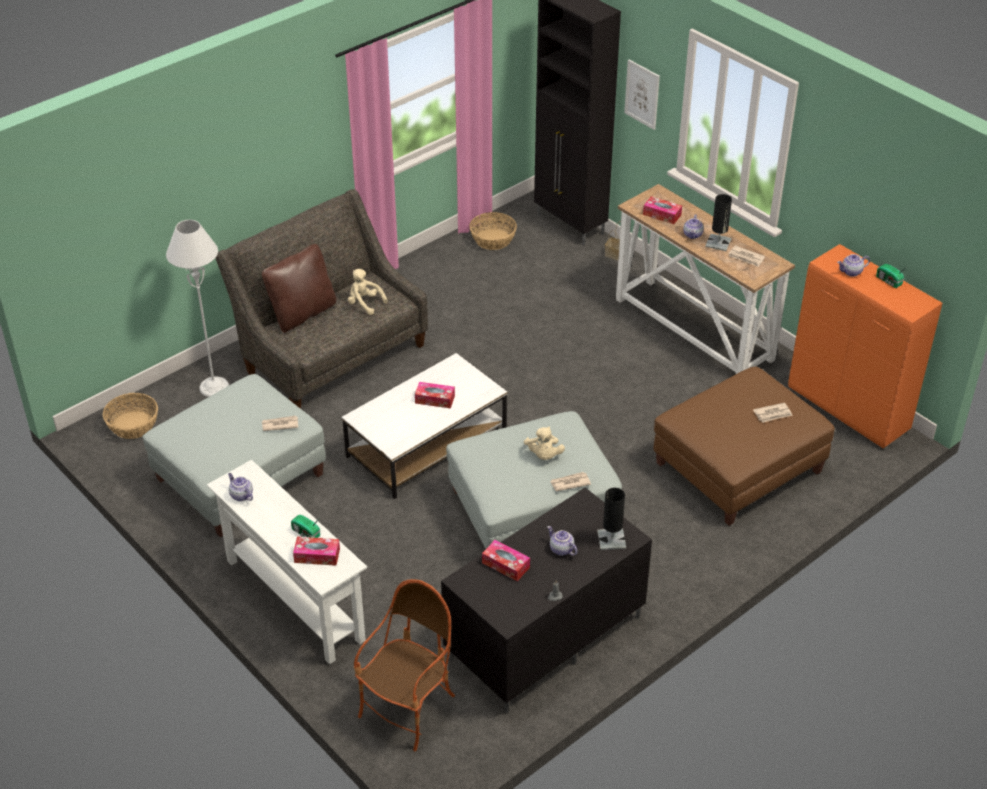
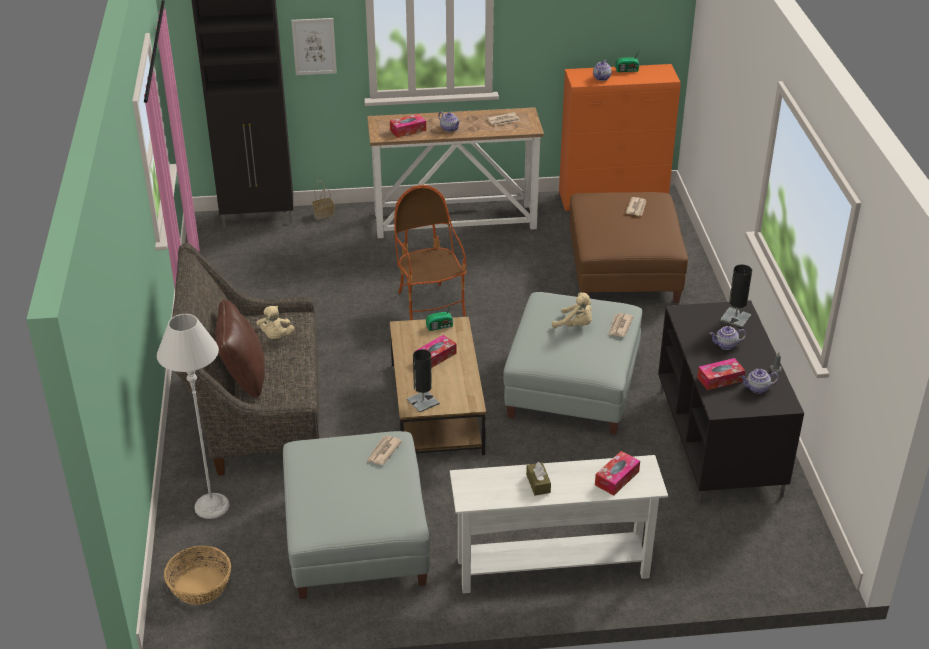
camera: 55 degrees left, 5 degrees down
teapot [228,473,253,501] -> teapot moved to [740,369,778,394]
radio [291,515,320,538] -> radio moved to [426,301,453,331]
white coffee table [342,353,508,499] -> brown coffee table [390,317,486,455]
beige plush toy [348,269,388,315] -> beige plush toy turned 75 degrees counterclockwise [256,306,295,339]
armchair [354,579,455,751] -> armchair moved to [394,185,467,320]
basket [469,212,517,250] -> none
black table lamp [705,194,732,251] -> black table lamp moved to [407,349,440,413]
none -> brown tissue box [526,462,551,495]

